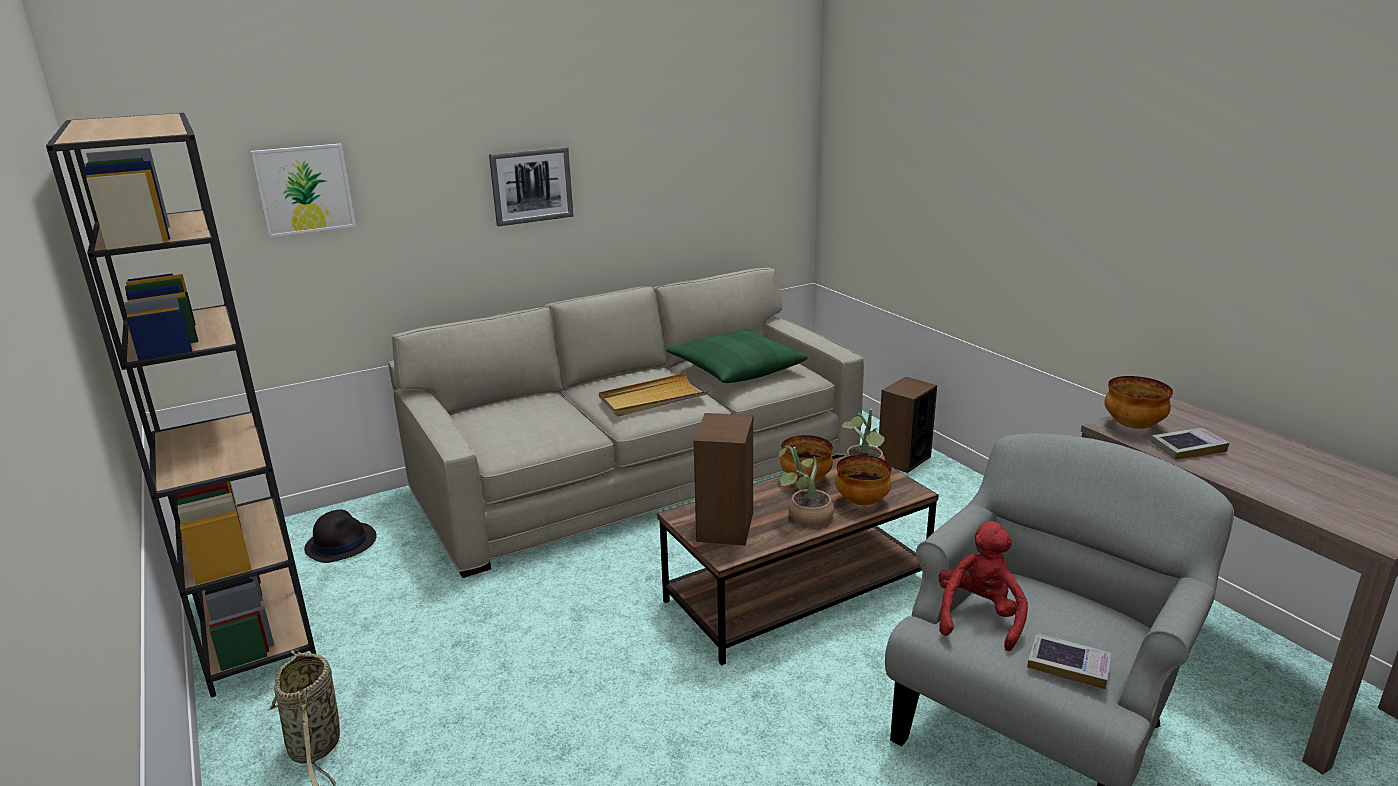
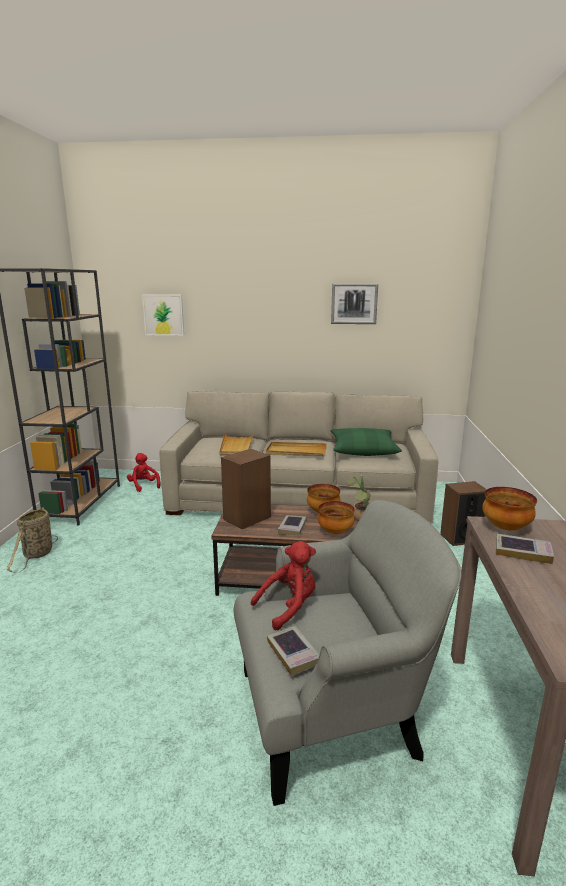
camera: 35 degrees right, 5 degrees down
black hat [304,509,377,563] -> red plush toy [127,453,160,492]
picture [489,147,574,226] -> picture moved to [331,283,378,324]
potted plant [778,445,834,526] -> book [278,515,307,536]
none -> beige tray [220,433,254,455]

